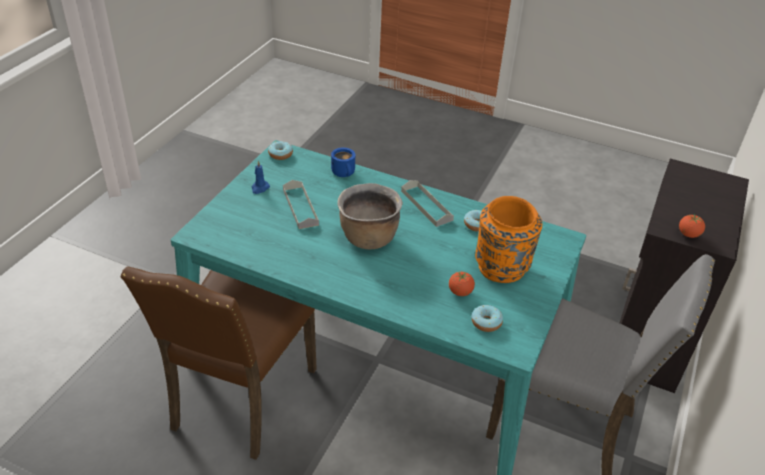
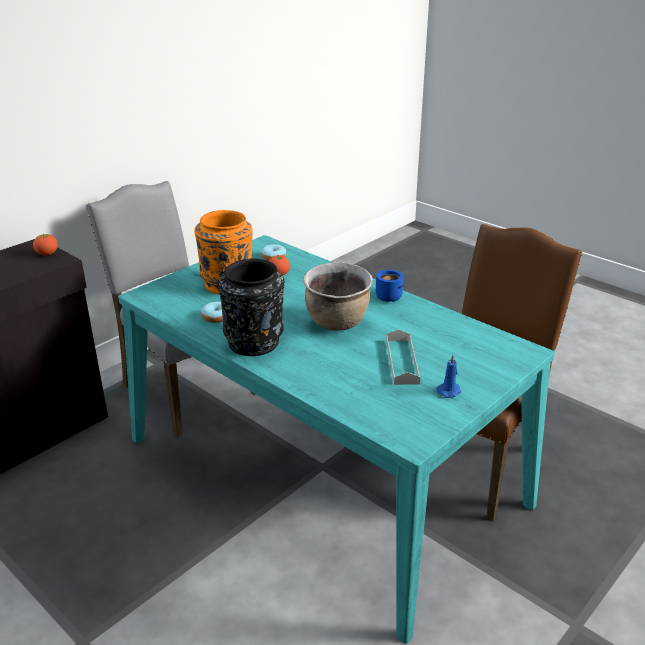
camera: 160 degrees left, 10 degrees down
donut [268,141,293,160] -> none
blue mug [331,148,355,177] -> blue mug moved to [376,270,404,302]
grey tray [401,180,454,227] -> black vase [218,258,284,356]

